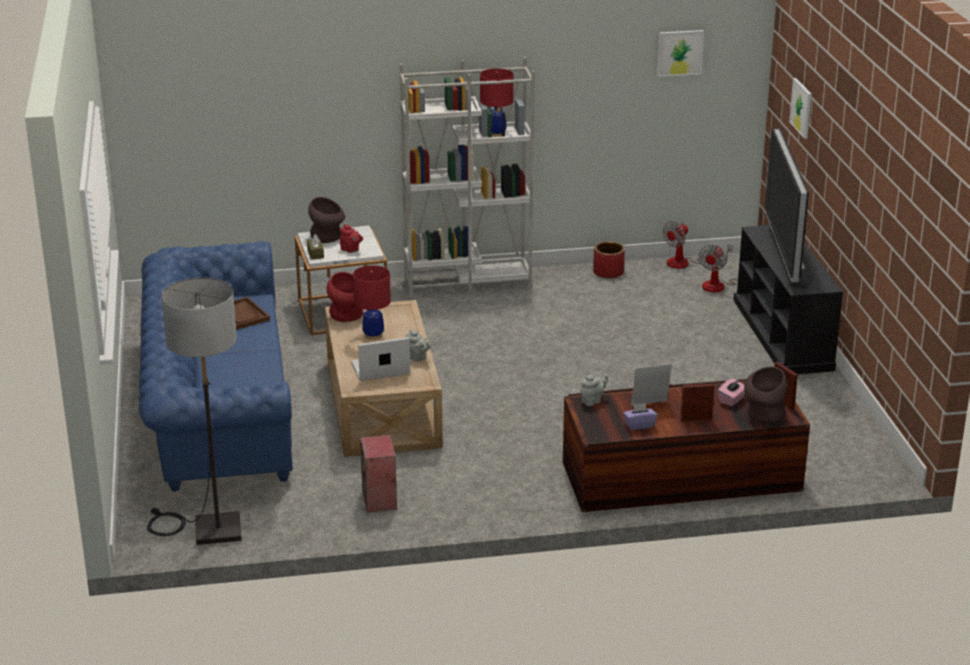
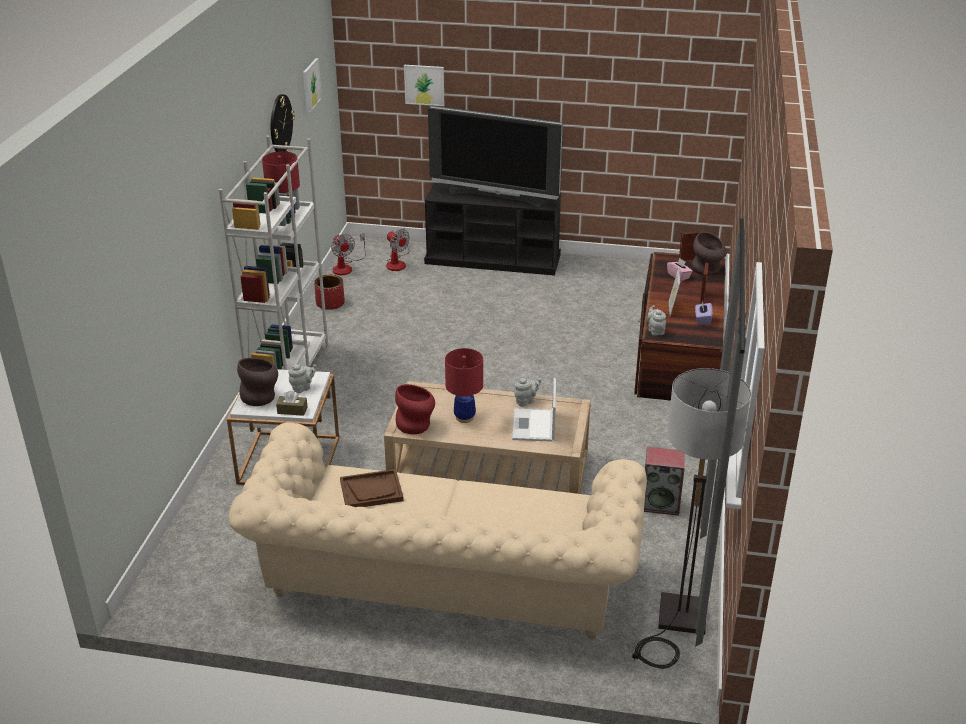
camera: 70 degrees left, 5 degrees up
blue sofa [139,241,293,491] -> beige sofa [228,423,647,639]
red teapot [340,224,363,253] -> grey teapot [288,364,317,393]
none -> wall clock [271,94,295,152]

